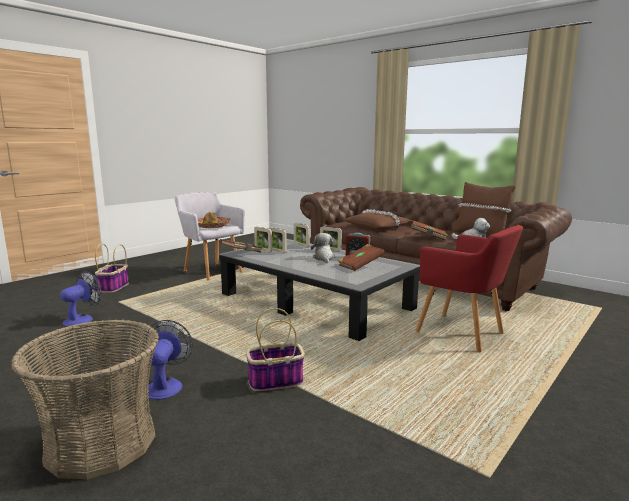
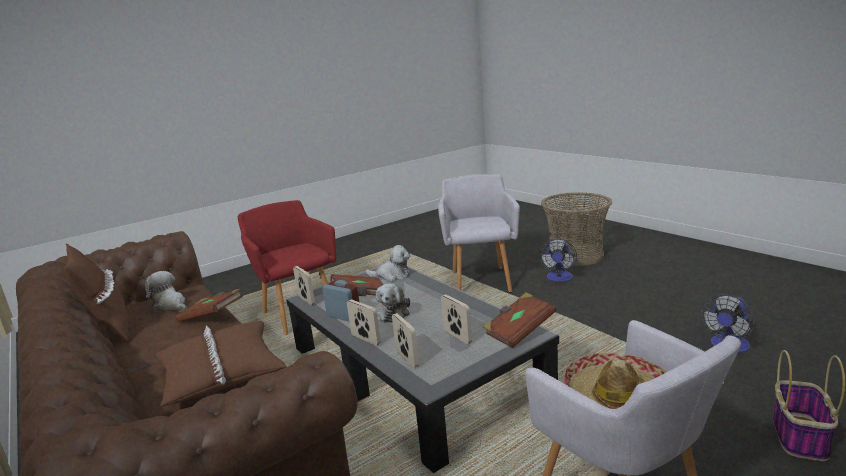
camera: 165 degrees left, 5 degrees up
basket [246,308,305,391] -> grey armchair [438,174,520,292]
picture frame [254,227,272,252] -> picture frame moved to [293,266,315,306]
none -> plush toy [365,245,410,281]

